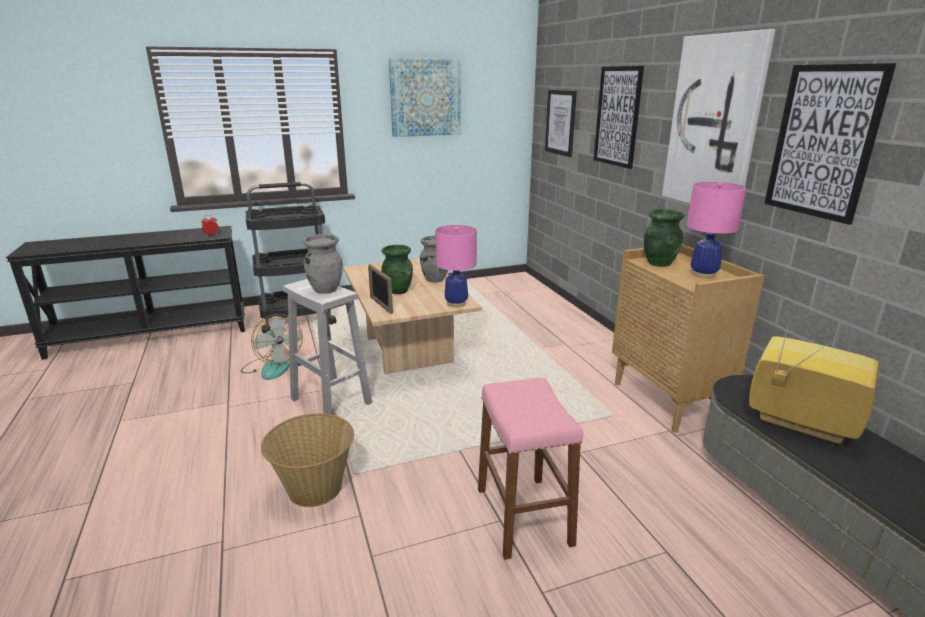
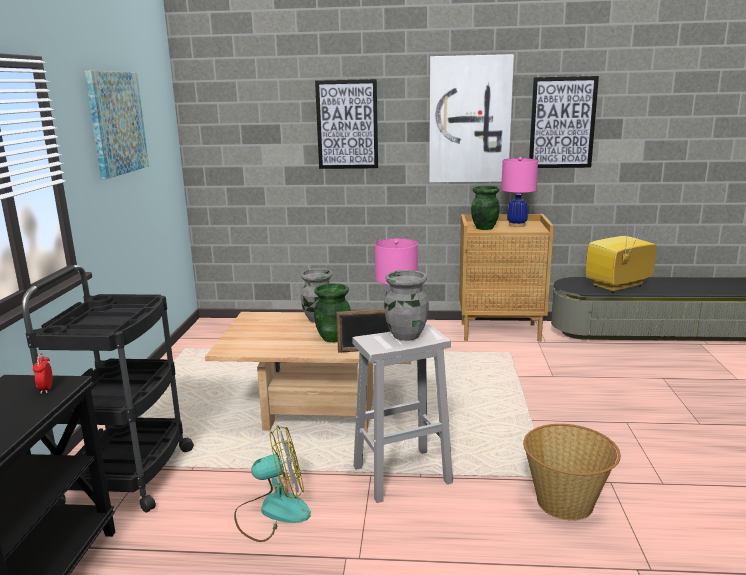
camera: 65 degrees left, 5 degrees down
pink stool [478,378,583,560] -> none
picture [545,90,577,157] -> none

